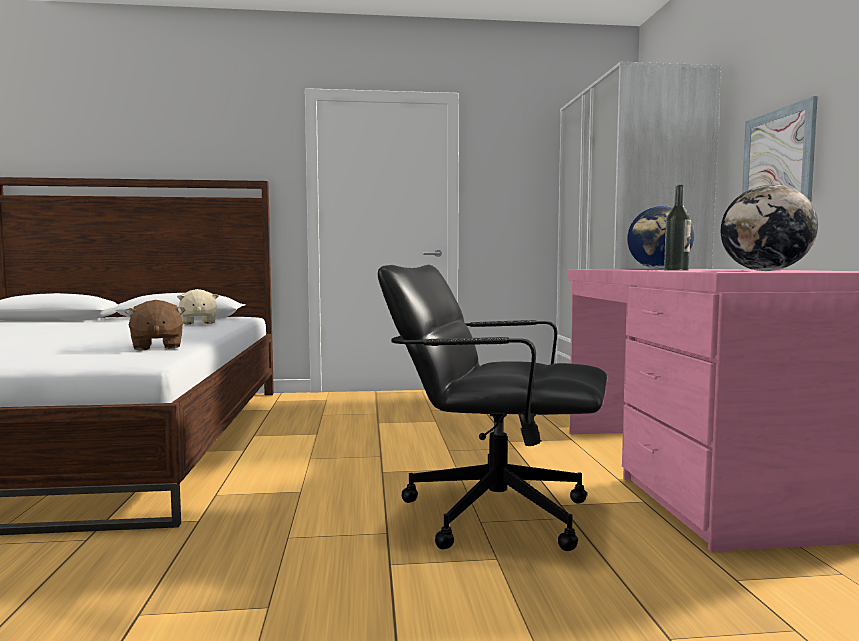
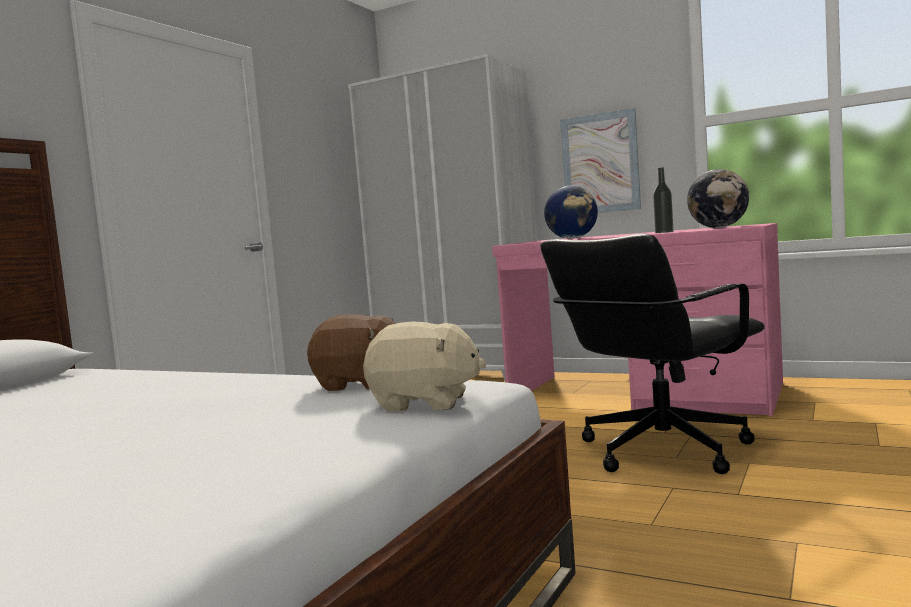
camera: 55 degrees left, 0 degrees up
beige plush toy [177,289,219,325] -> beige plush toy moved to [363,321,486,412]

